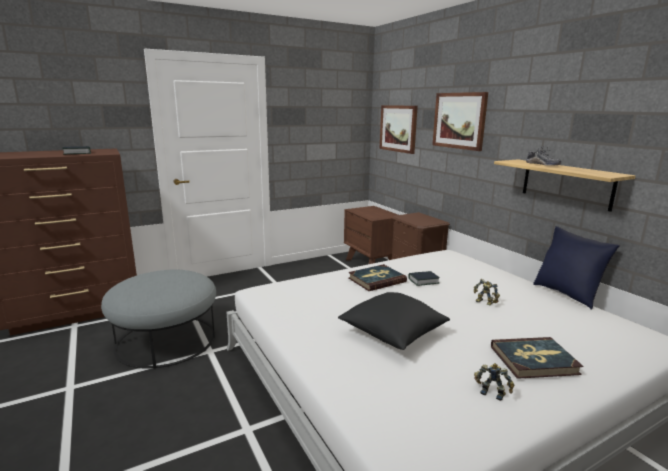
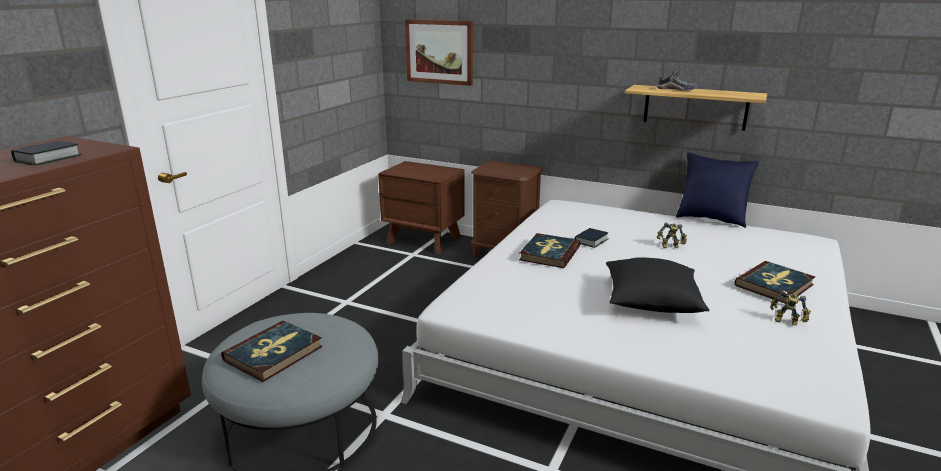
camera: 35 degrees left, 5 degrees up
picture [432,92,488,151] -> none
toy robot [474,363,514,401] -> toy robot turned 150 degrees counterclockwise [770,290,811,326]
none -> book [221,321,323,382]

